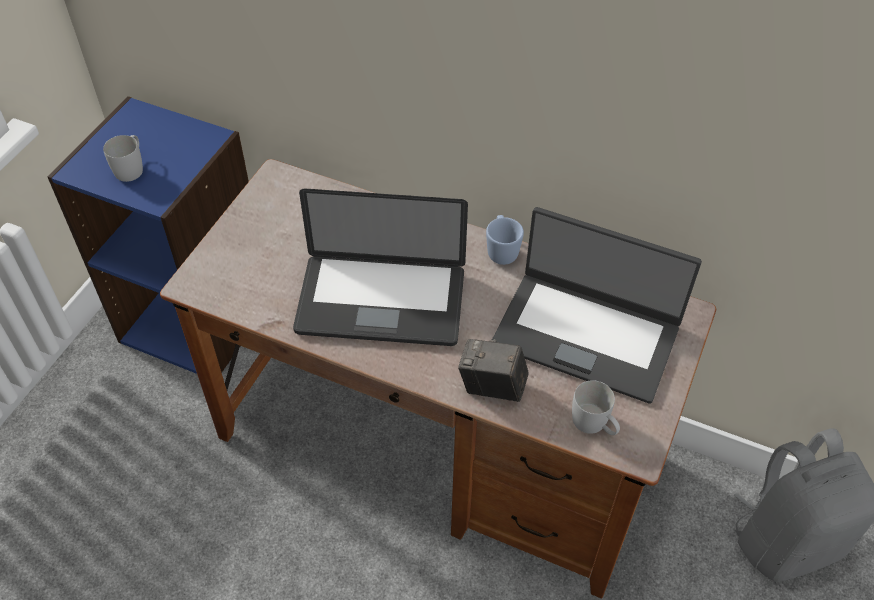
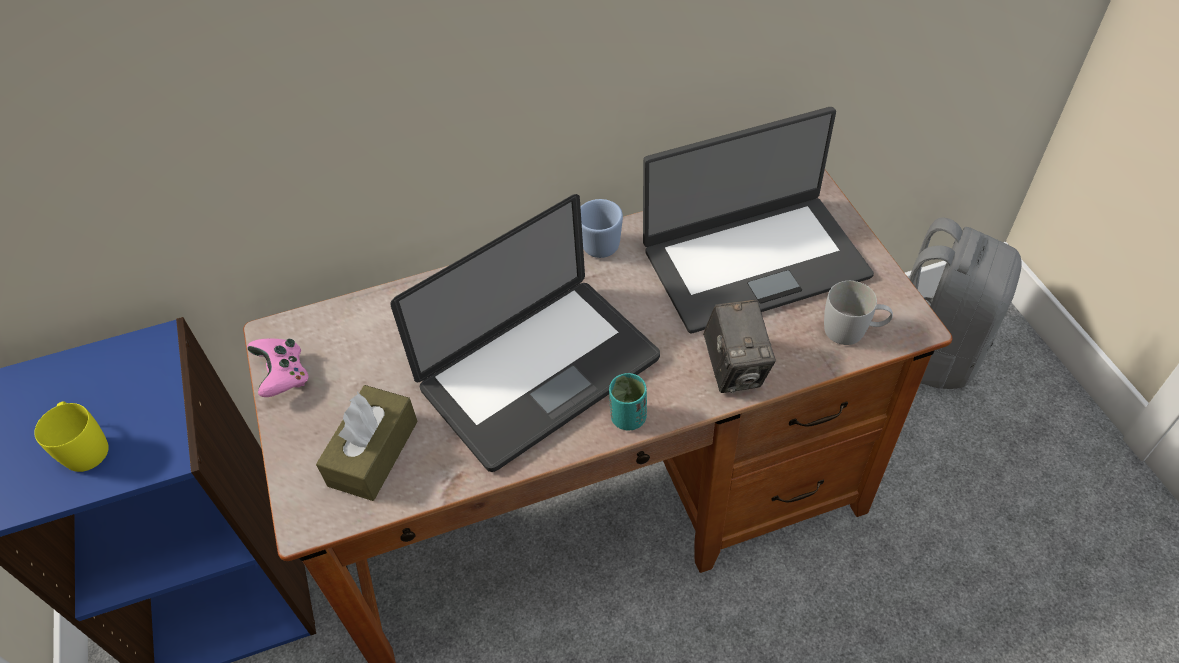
camera: 40 degrees left, 0 degrees up
white mug [103,135,143,182] -> yellow mug [34,401,109,472]
camera [458,339,529,402] -> camera turned 75 degrees counterclockwise [703,299,776,393]
none -> pink game controller [247,338,308,397]
none -> brown tissue box [316,385,418,501]
none -> turquoise cup [609,373,647,431]

